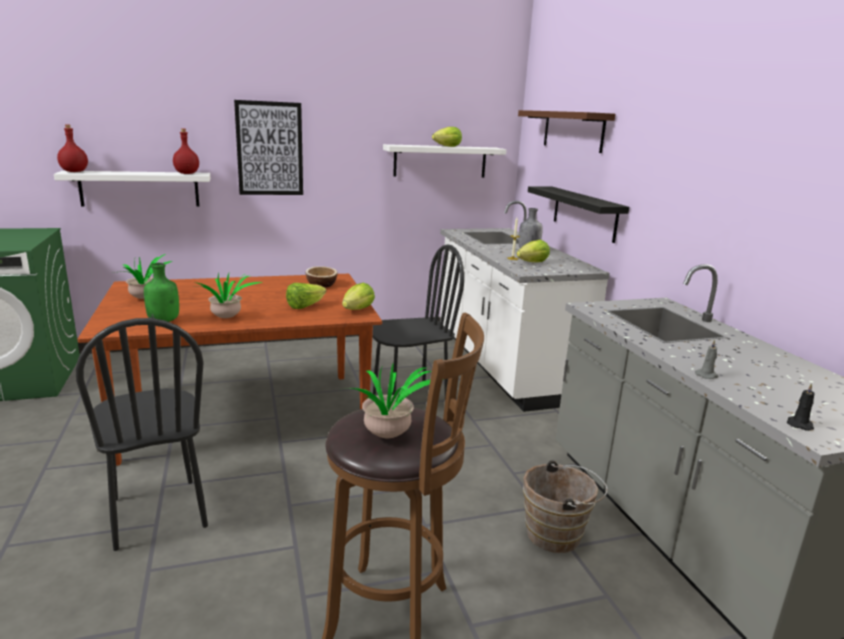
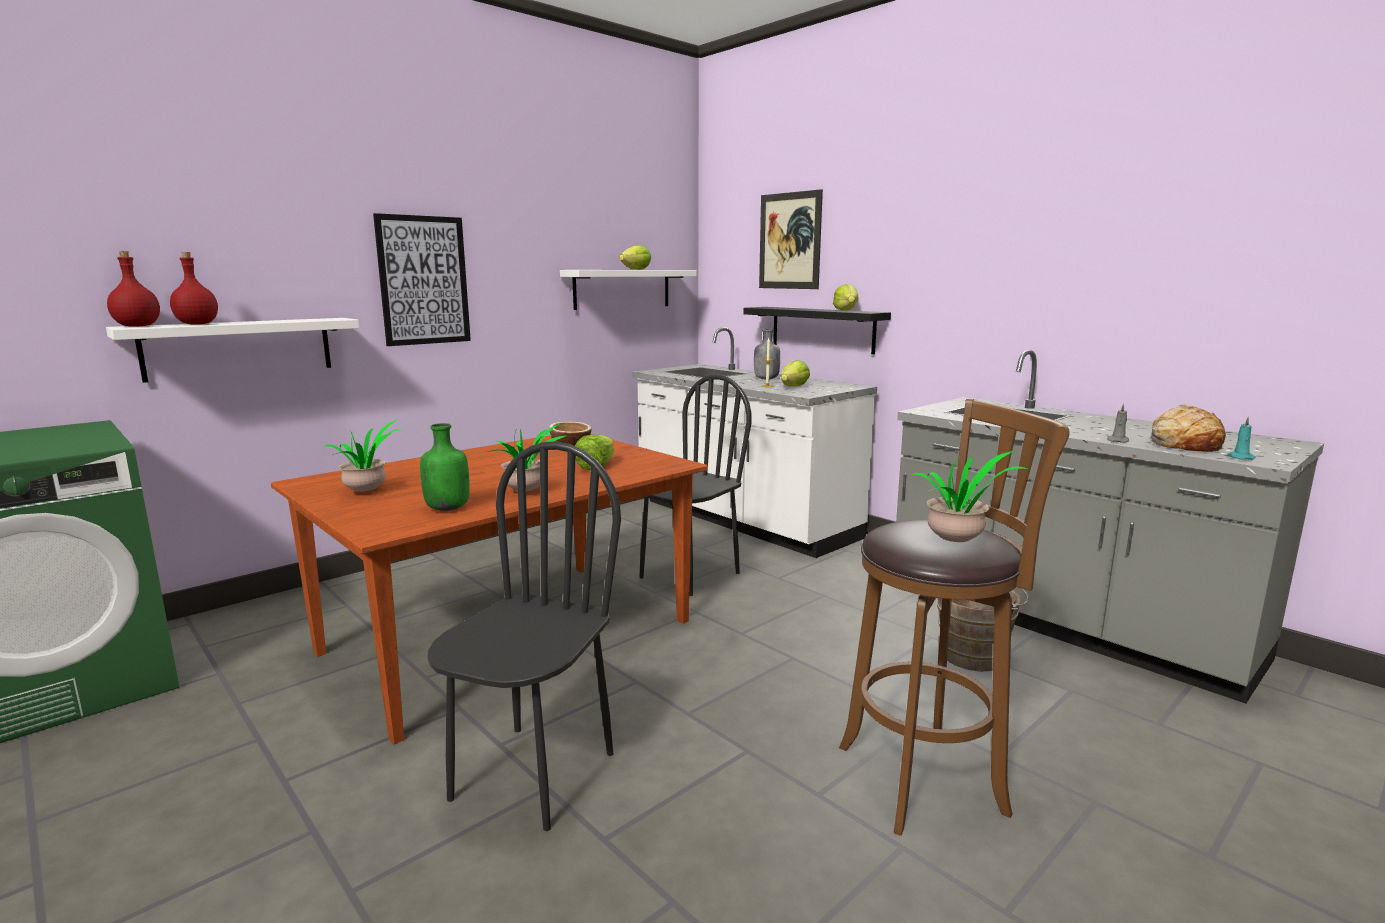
camera: 25 degrees left, 5 degrees down
black chair [75,318,208,551] -> black chair turned 105 degrees counterclockwise [428,441,621,831]
red bottle [173,129,199,174] -> red bottle moved to [170,252,218,324]
lettuce [342,282,375,310] -> lettuce moved to [833,284,859,311]
brown shelf [518,110,615,153] -> picture [759,189,823,289]
black candle [787,383,815,431] -> turquoise candle [1227,417,1255,460]
none -> bread [1150,405,1226,452]

